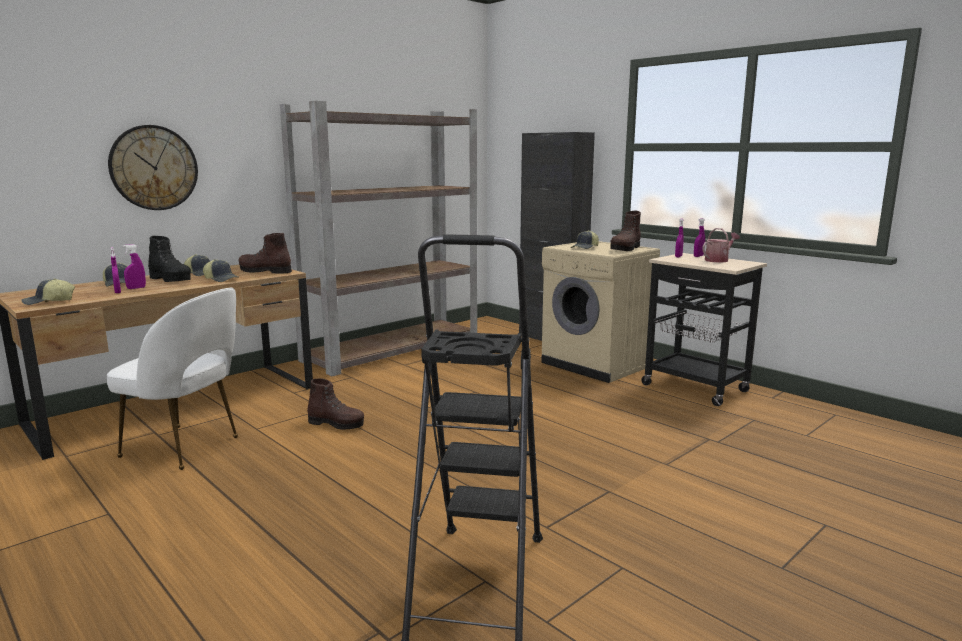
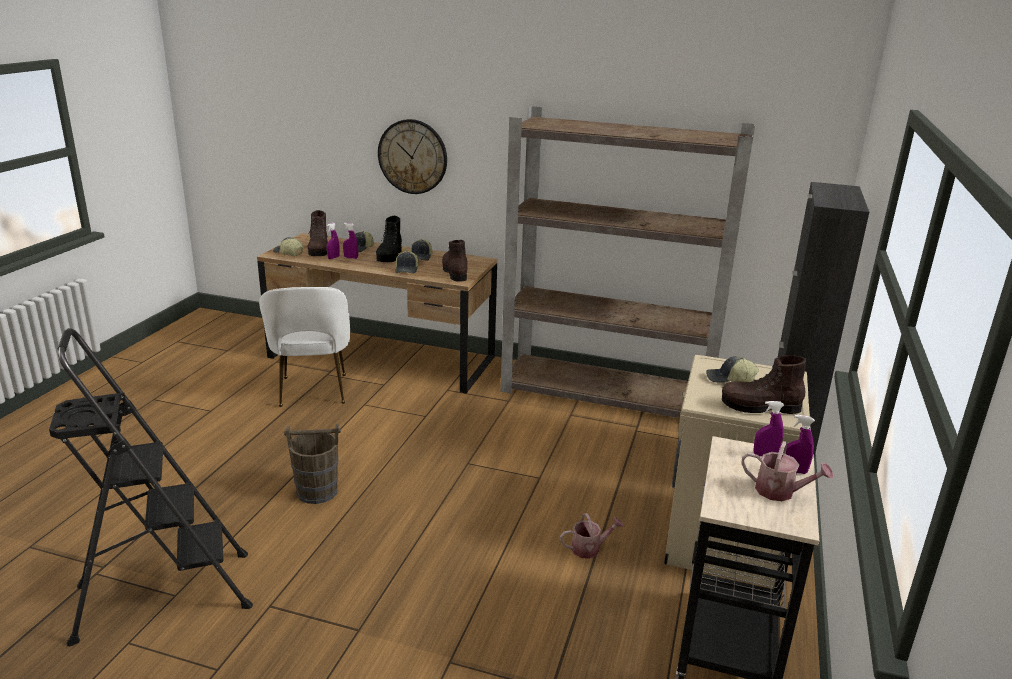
camera: 60 degrees right, 10 degrees up
brown boot [307,379,364,430] -> brown boot moved to [307,210,328,256]
none -> brown bucket [284,424,341,504]
none -> watering can [560,513,624,559]

